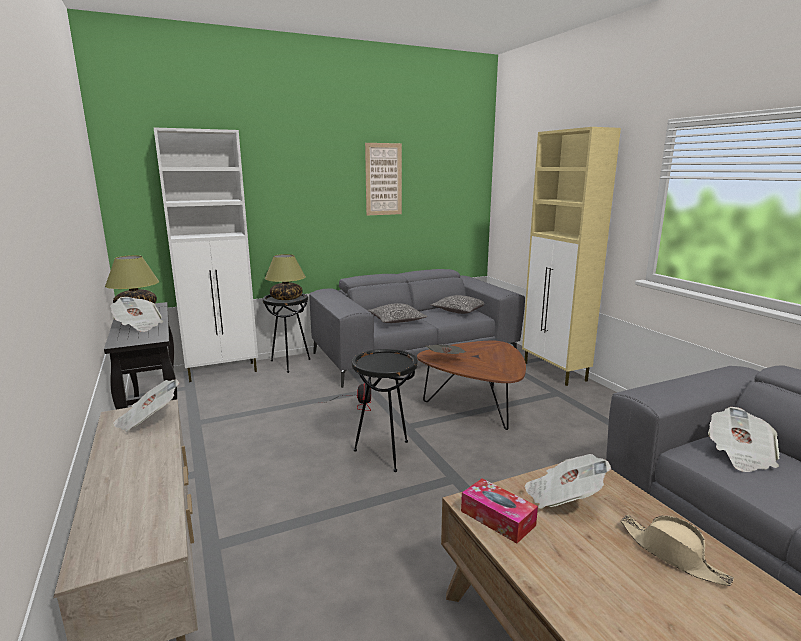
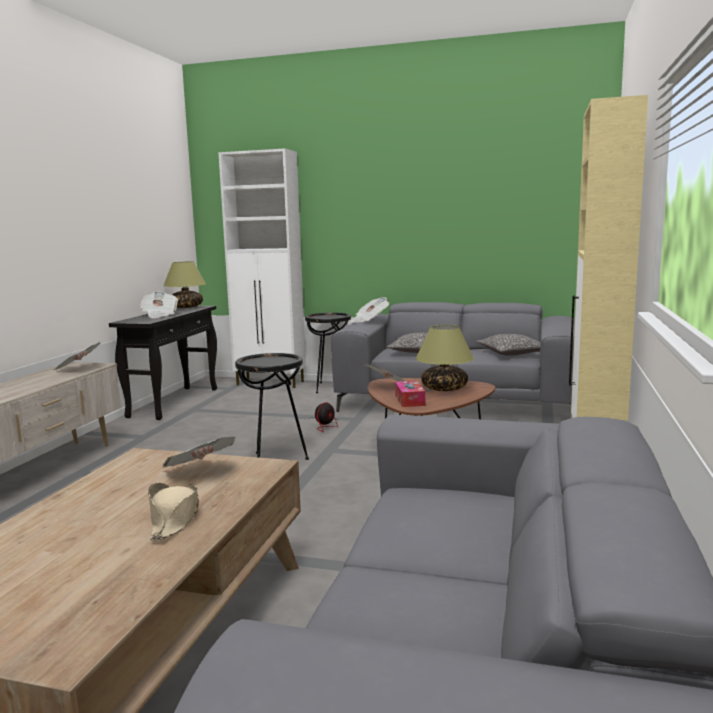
camera: 40 degrees right, 5 degrees down
table lamp [265,254,306,300] -> table lamp moved to [416,325,474,391]
picture [365,143,402,216] -> none
tissue box [461,478,538,543] -> tissue box moved to [395,381,425,407]
newspaper [708,407,780,472] -> newspaper moved to [351,297,389,323]

